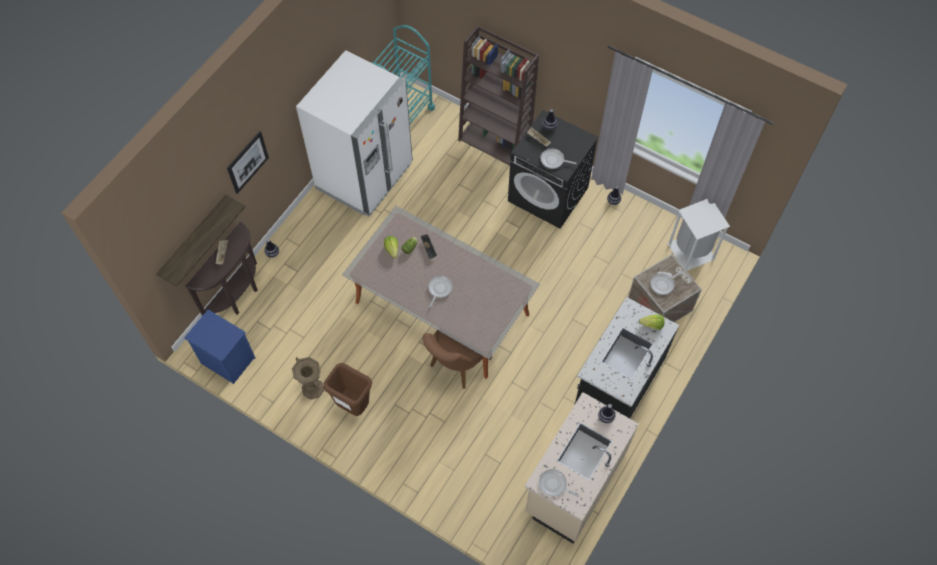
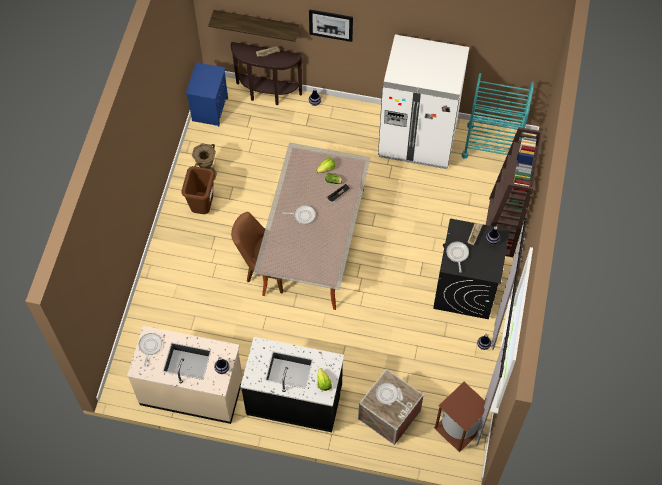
camera: 70 degrees right, 0 degrees up
white trash can [667,199,730,271] -> brown trash can [433,382,486,453]

